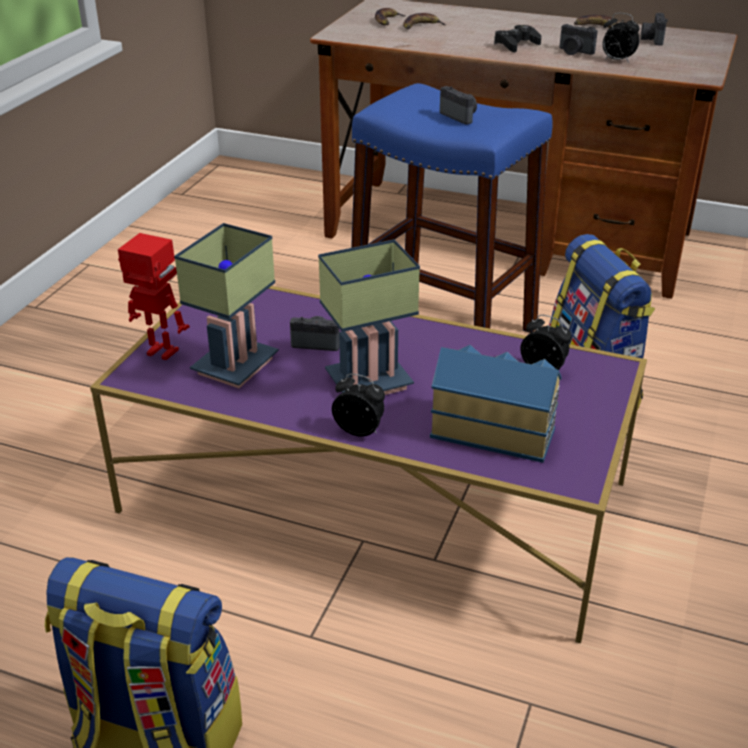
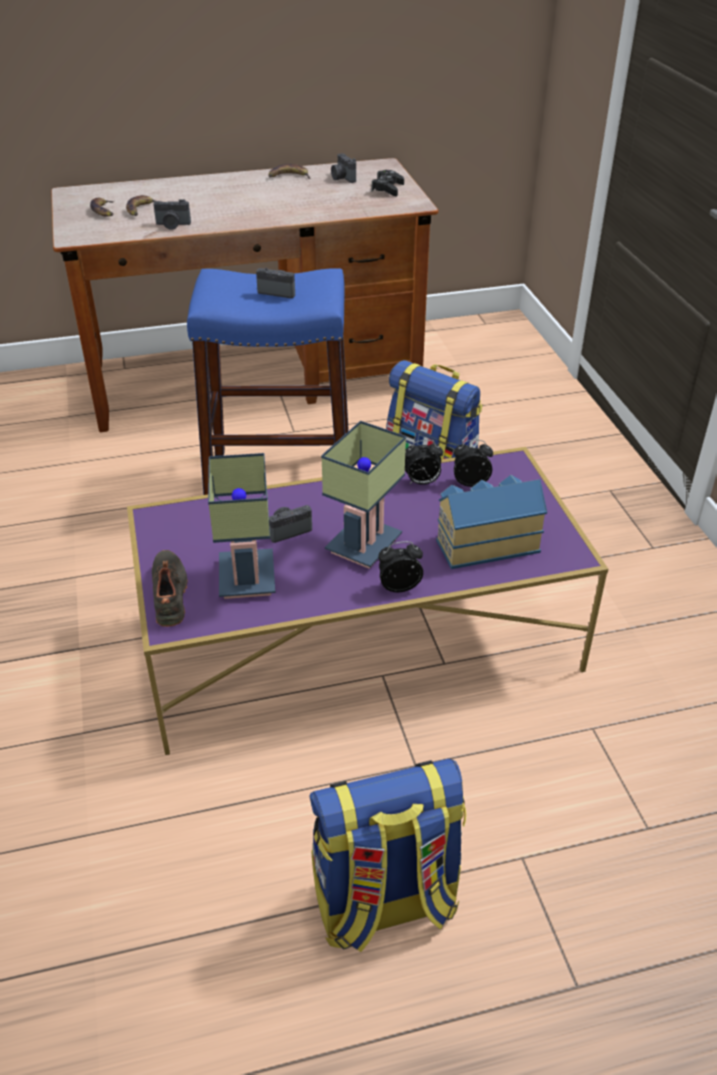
camera: 35 degrees left, 5 degrees up
toy robot [118,233,190,360] -> black shoe [152,550,188,627]
black game controller [494,25,541,52] -> black game controller moved to [371,170,404,196]
camera [559,24,598,55] -> camera moved to [154,199,191,230]
alarm clock [602,13,640,63] -> alarm clock moved to [405,440,443,485]

